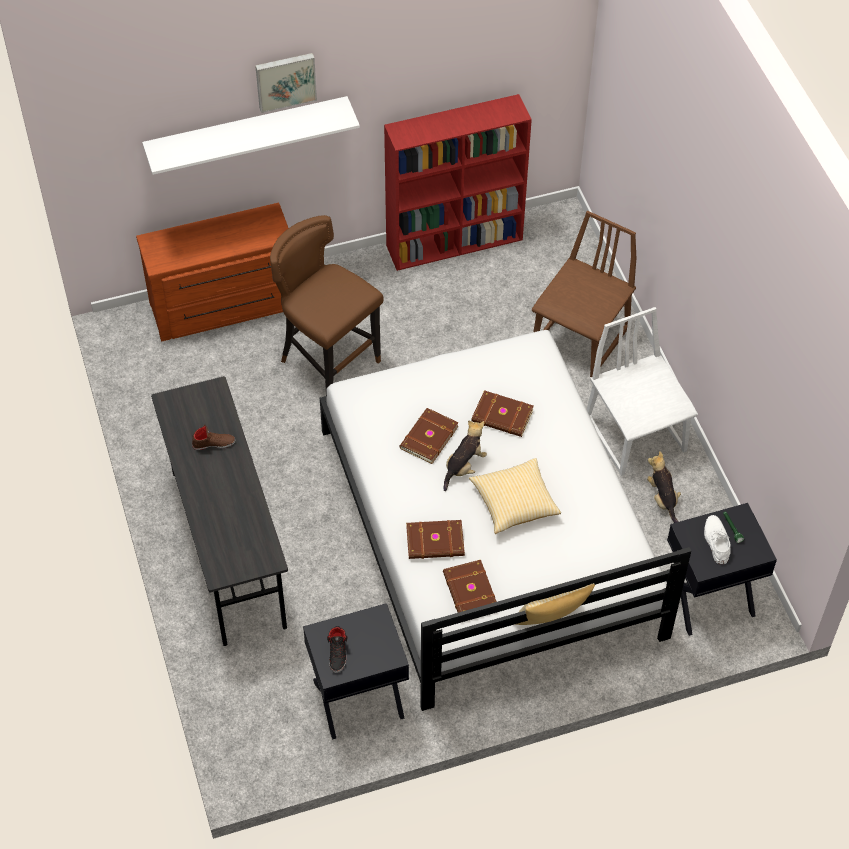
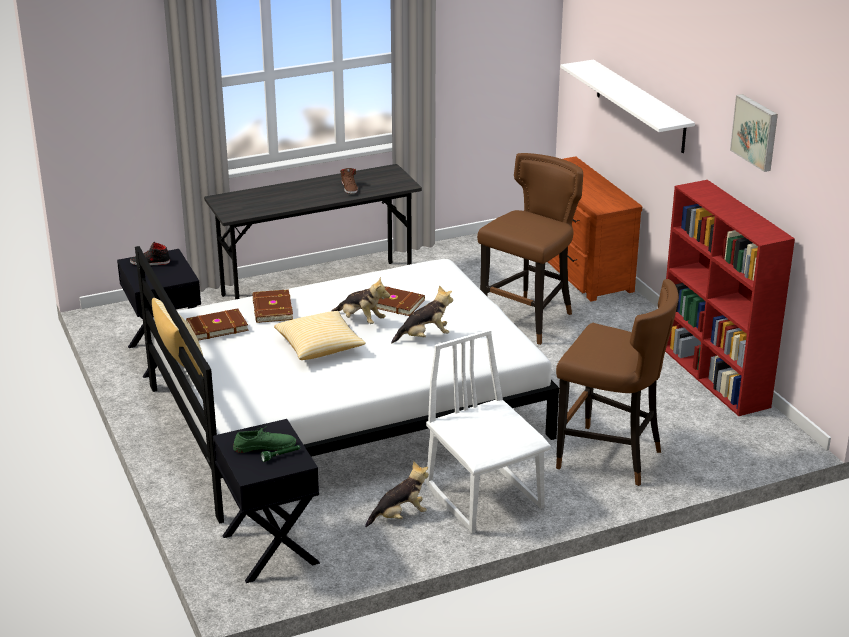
camera: 85 degrees right, 25 degrees down
picture [255,53,317,113] -> picture moved to [730,94,778,172]
brown book [471,390,534,437] -> plush toy [391,285,453,343]
brown chair [532,211,636,377] -> brown stool [556,279,679,486]
white chair [587,307,698,476] -> white chair turned 90 degrees counterclockwise [426,329,551,533]
white shoe [704,515,731,564] -> green shoe [233,426,296,453]

